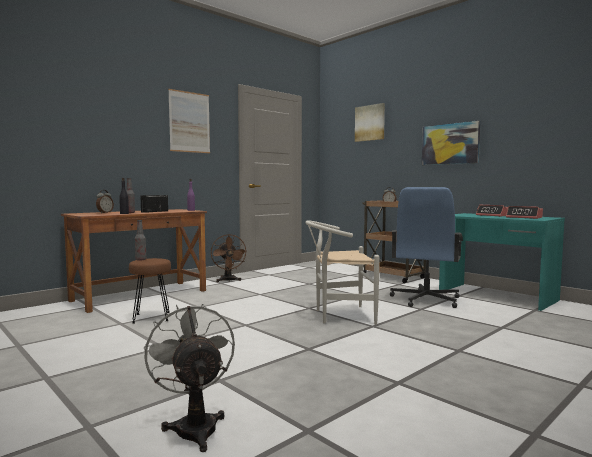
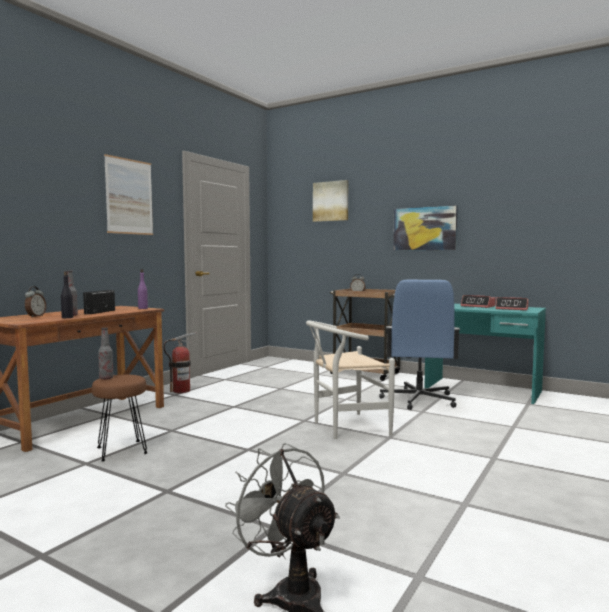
camera: 15 degrees left, 0 degrees up
brown fan [211,234,247,282] -> fire extinguisher [163,332,197,393]

